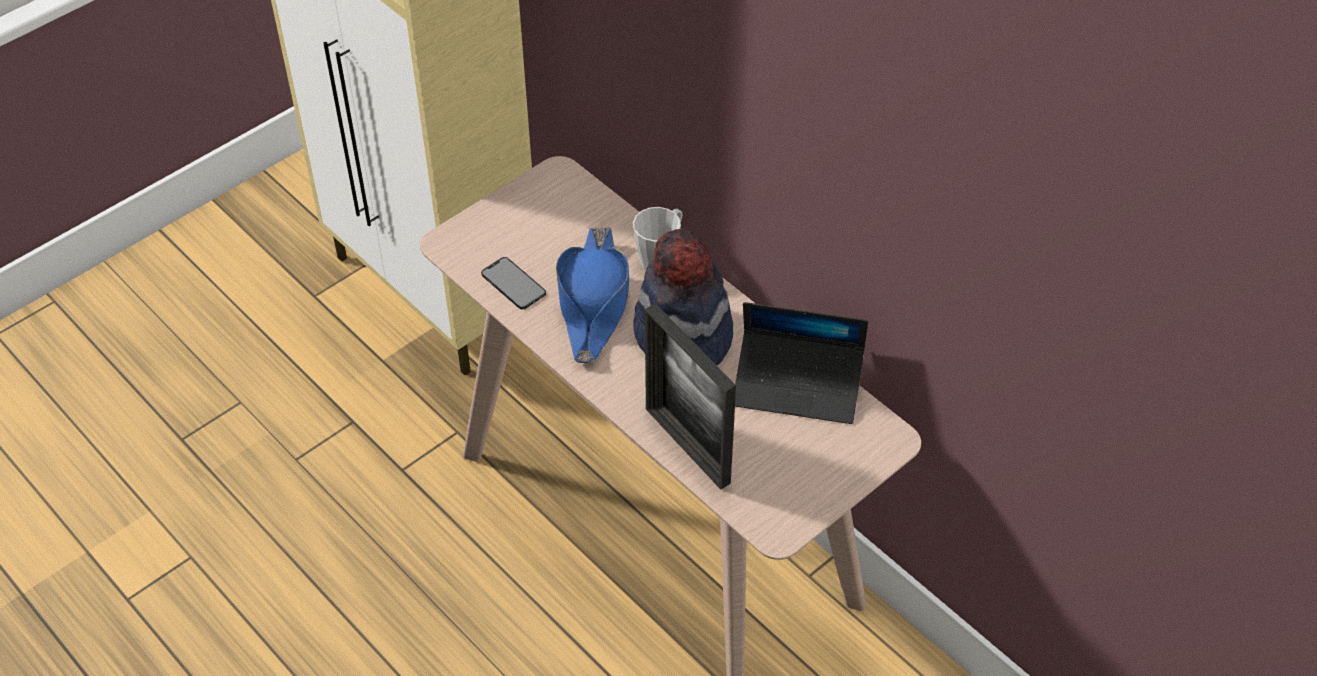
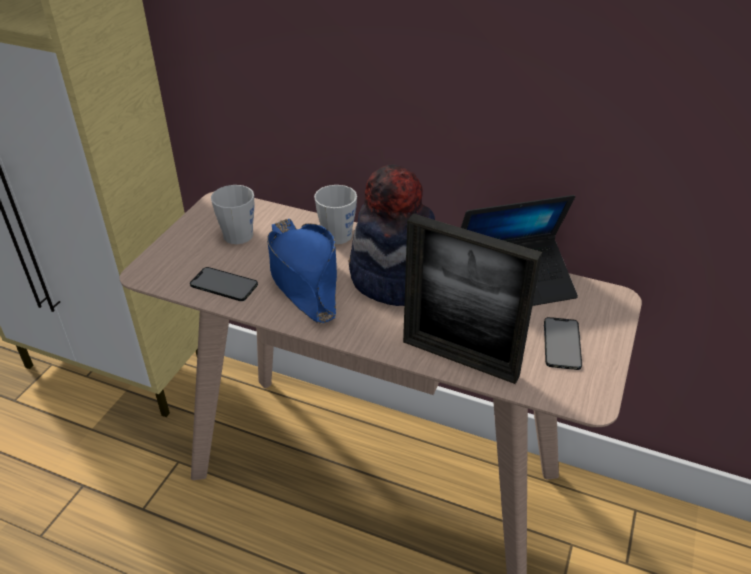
camera: 25 degrees left, 10 degrees down
none -> grey mug [211,185,254,244]
none -> phone [544,317,582,370]

